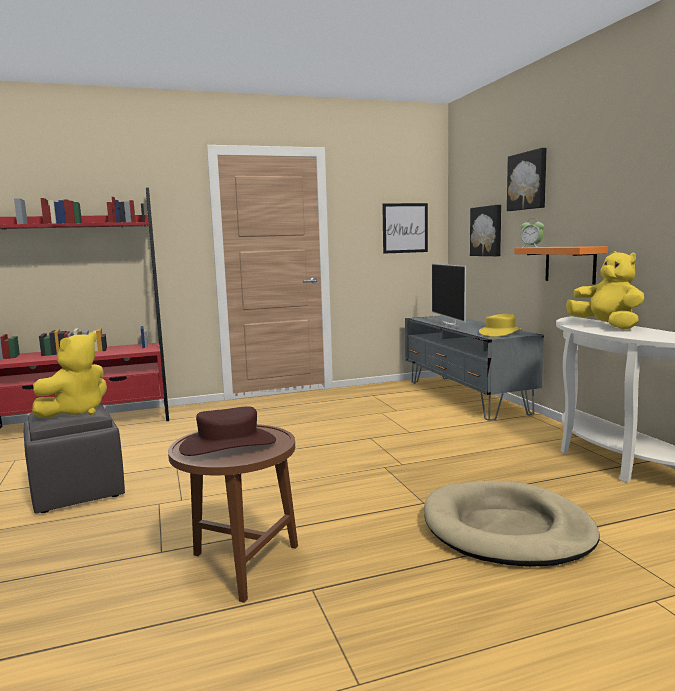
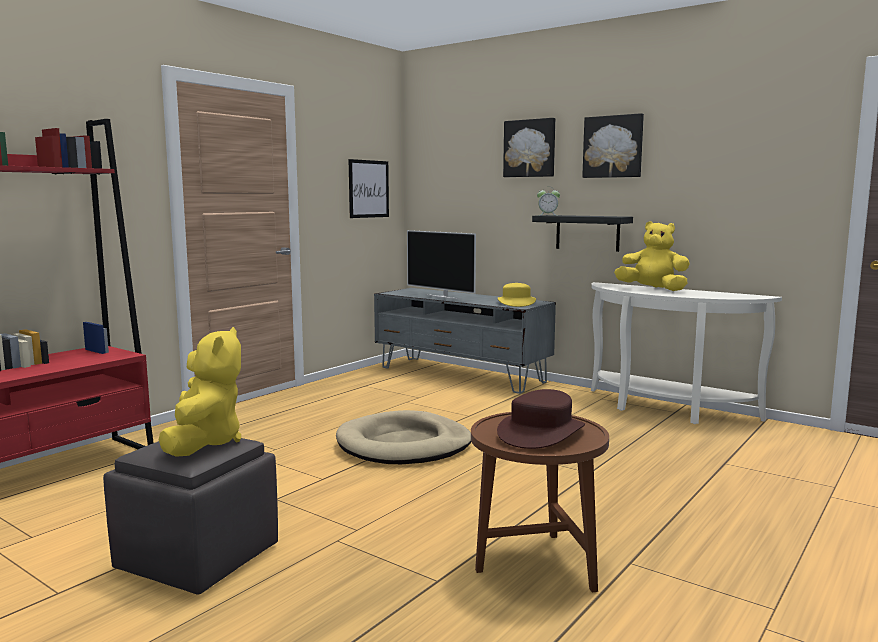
camera: 35 degrees left, 0 degrees up
beige dog bed [424,481,599,567] -> beige dog bed moved to [336,410,471,464]
picture [470,205,501,256] -> picture moved to [582,113,644,178]
orange shelf [514,246,608,284] -> black shelf [532,215,633,252]

